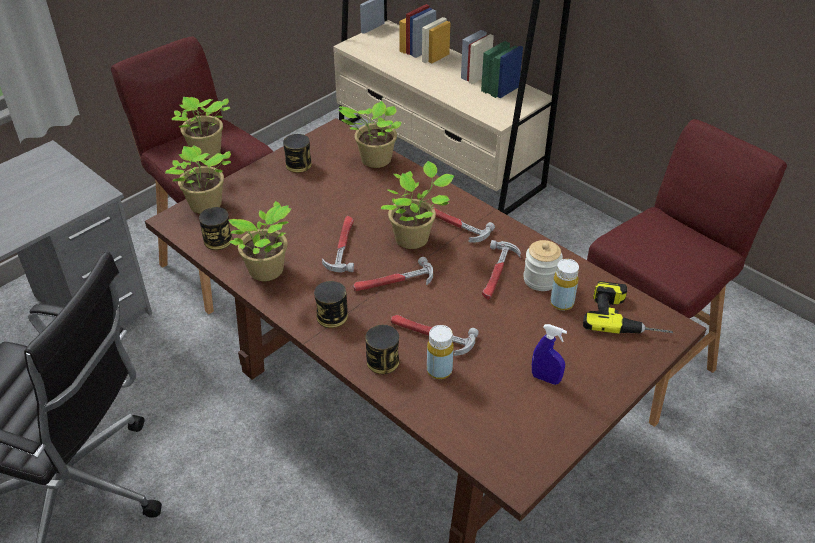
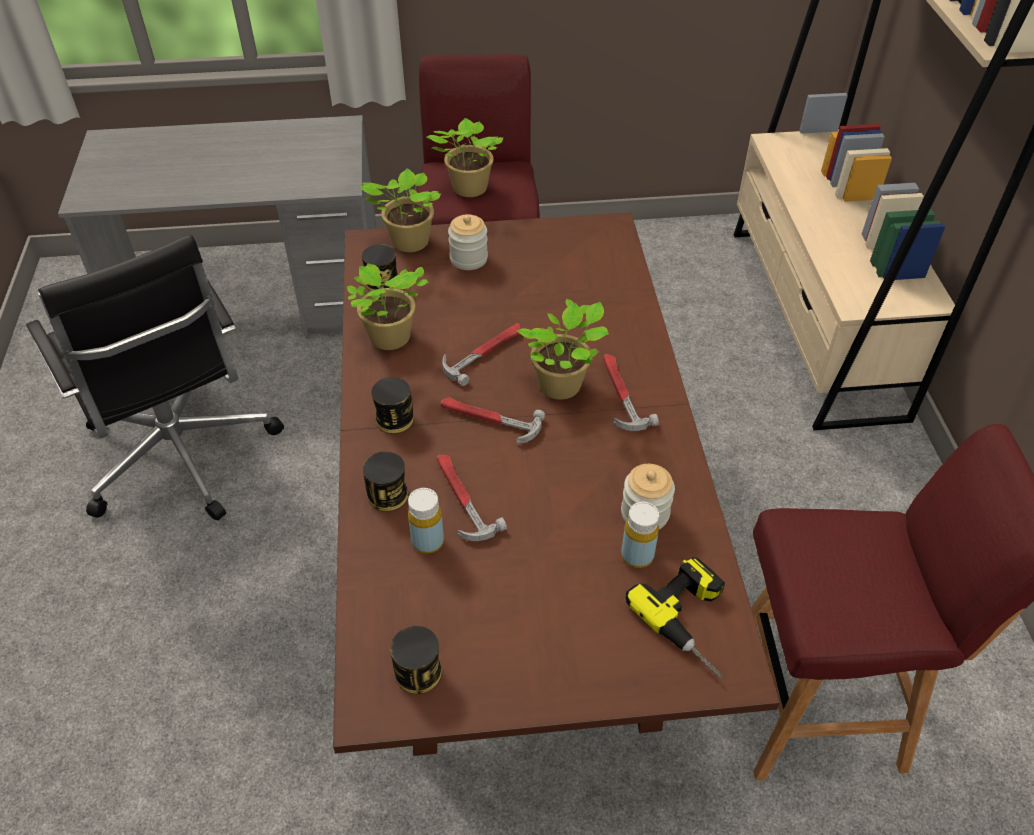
camera: 40 degrees right, 5 degrees up
can [283,134,312,173] -> can moved to [390,626,442,694]
potted plant [339,101,402,168] -> none
hammer [482,240,521,300] -> none
blue spray bottle [532,324,567,385] -> none
none -> jar [448,214,488,270]

